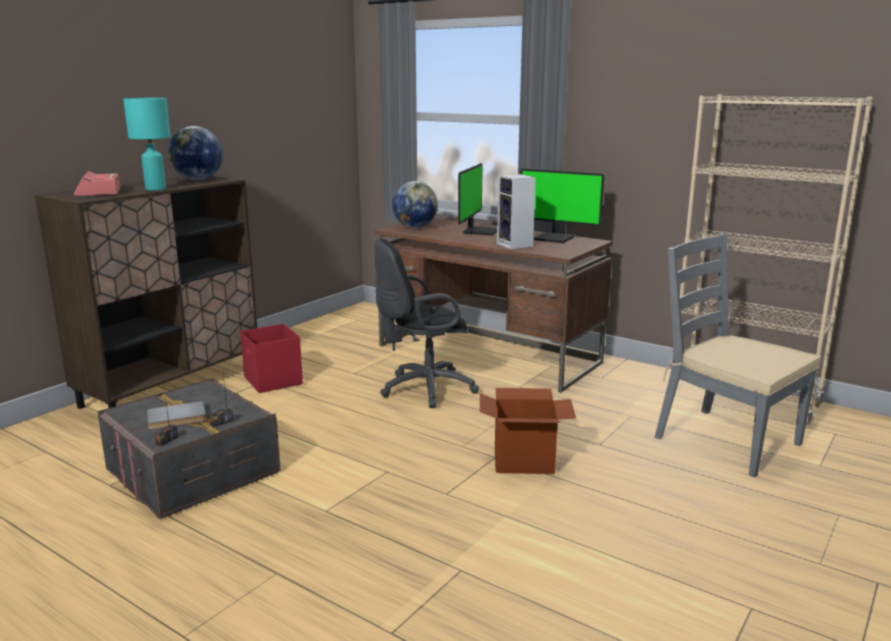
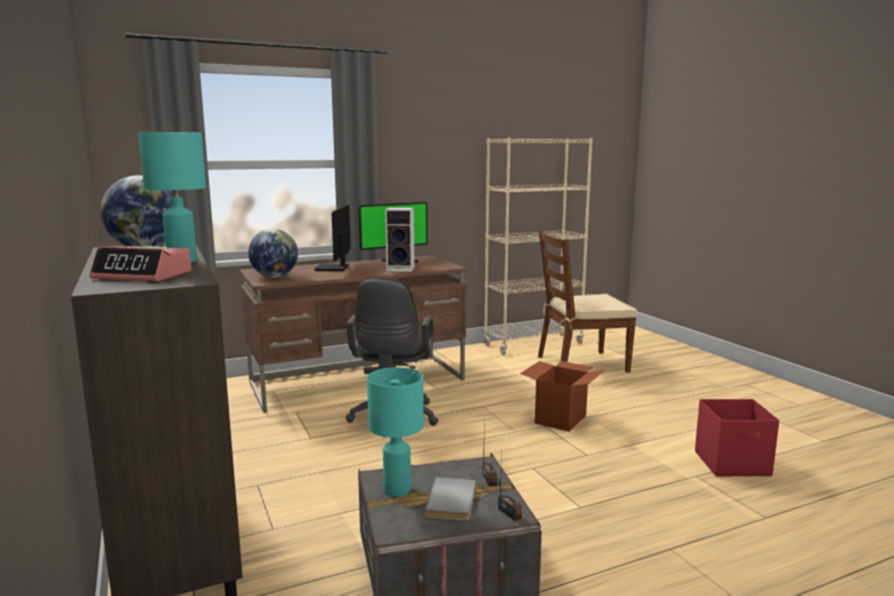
camera: 60 degrees left, 5 degrees down
red storage box [240,324,303,393] -> red storage box moved to [695,399,779,476]
monitor [458,163,497,235] -> monitor turned 135 degrees counterclockwise [314,205,351,271]
grey chair [655,234,821,477] -> brown chair [538,230,638,373]
none -> turquoise table lamp [367,367,424,497]

